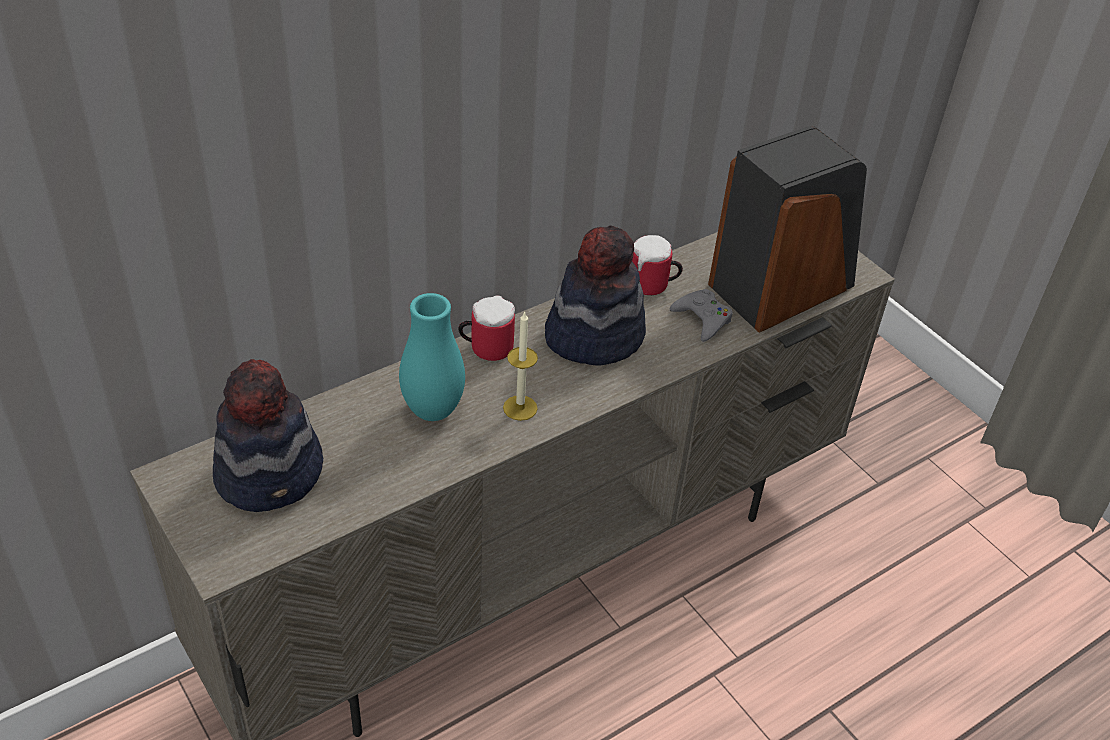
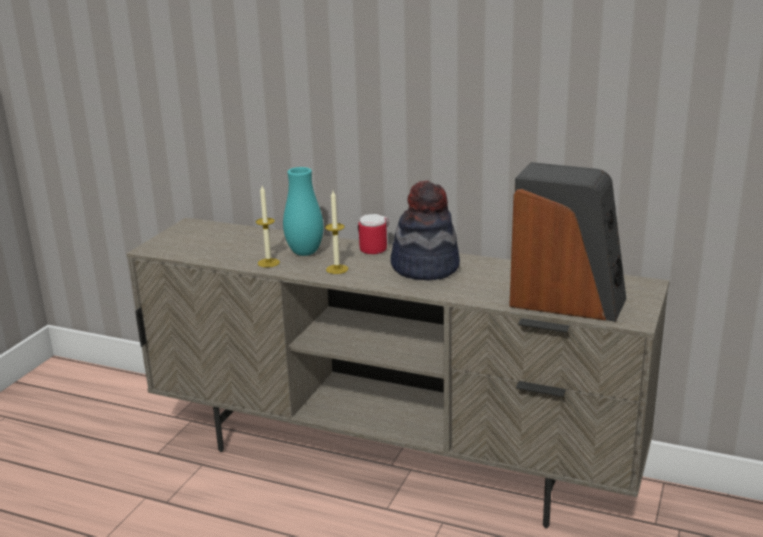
camera: 60 degrees right, 20 degrees down
hat [213,359,323,512] -> none
mug [632,235,683,295] -> none
grey game controller [670,289,733,342] -> none
none -> candle [256,186,280,267]

